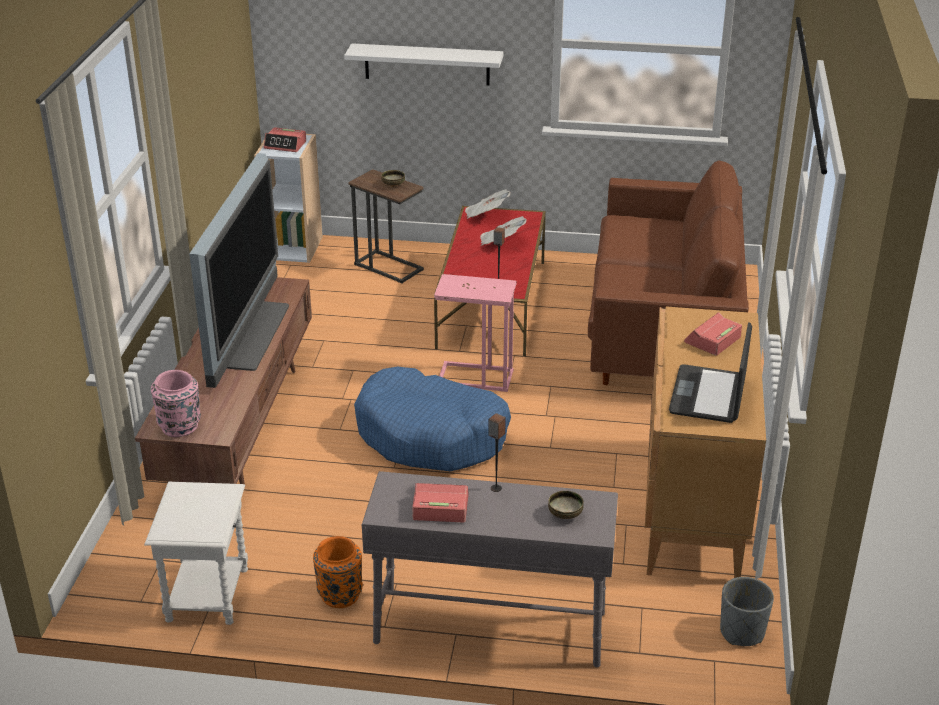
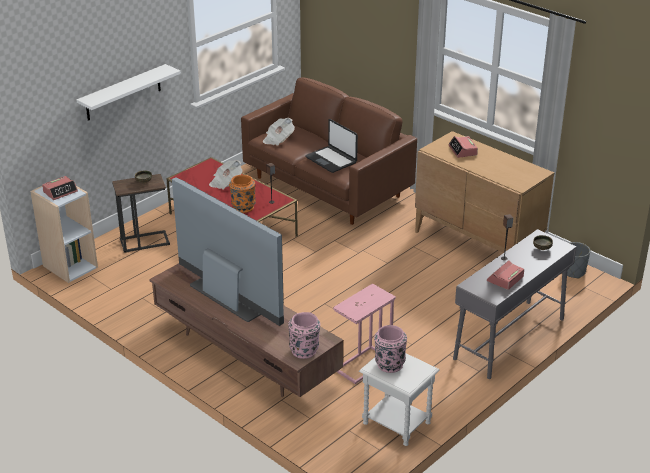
camera: 55 degrees left, 0 degrees up
orange vase [313,536,363,608] -> orange vase moved to [229,175,256,213]
blue dog bed [354,366,511,471] -> none
pink side table [434,274,517,392] -> pink side table moved to [333,284,396,384]
newspaper [465,189,511,219] -> newspaper moved to [263,118,295,146]
laptop [669,322,752,423] -> laptop moved to [305,119,358,173]
none -> pink vase [374,325,407,373]

